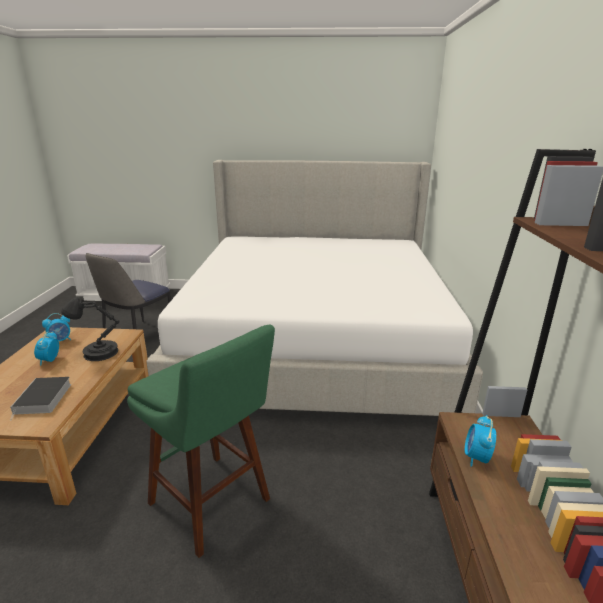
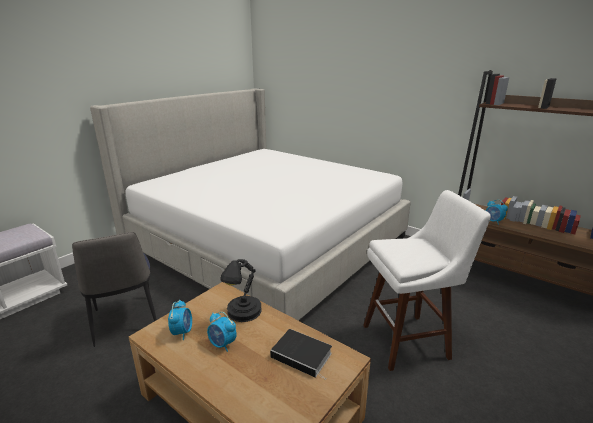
camera: 55 degrees left, 0 degrees up
green stool [127,325,275,558] -> white stool [363,190,491,371]

